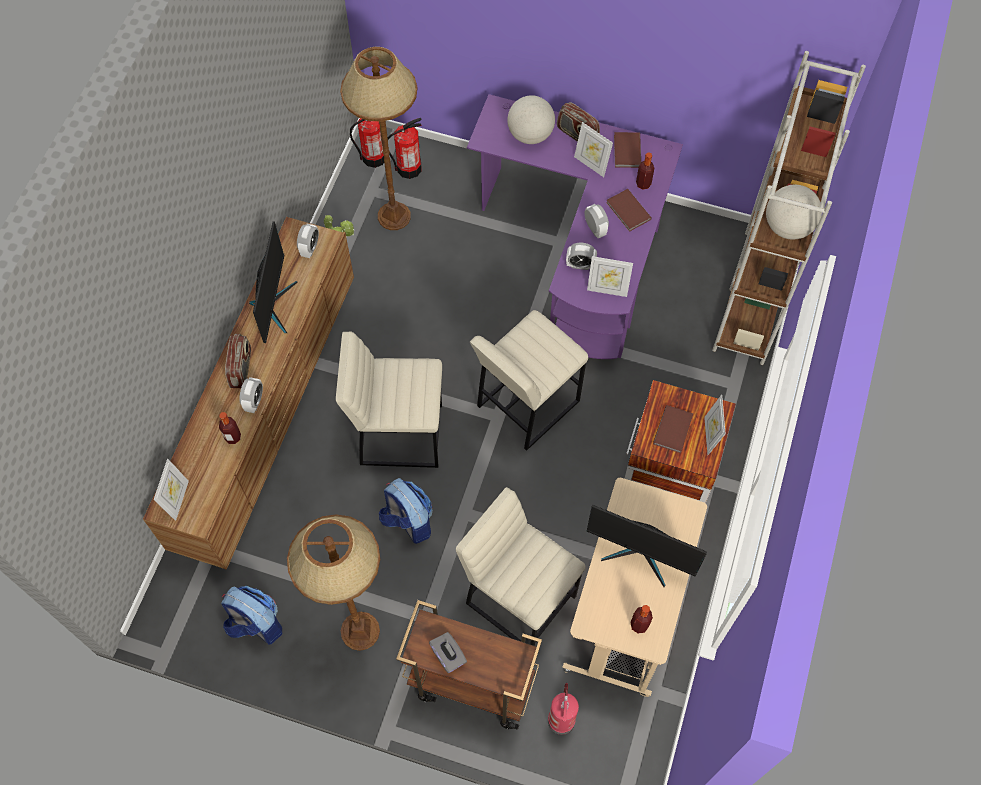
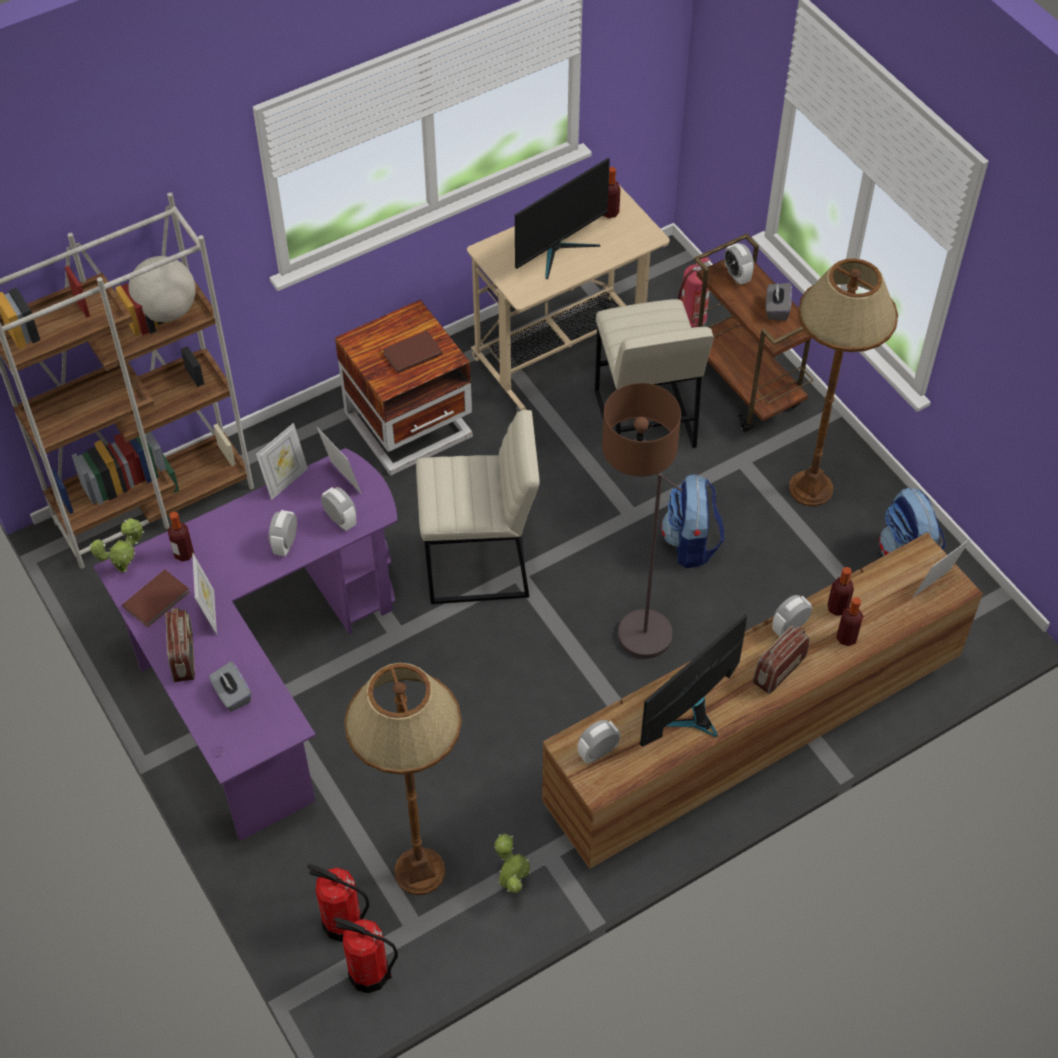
camera: 140 degrees left, 10 degrees down
beige chair [336,331,442,468] -> brown floor lamp [602,383,683,659]
globe [507,95,555,144] -> grey tissue box [209,661,251,712]
monitor [587,505,707,587] -> monitor turned 75 degrees clockwise [515,158,610,280]
brown book [606,189,652,232] -> none
picture frame [704,394,726,455] -> picture frame moved to [256,423,308,500]
none -> potted plant [90,519,144,573]
none -> alarm clock [724,243,754,285]
none -> bottle [836,597,863,646]

